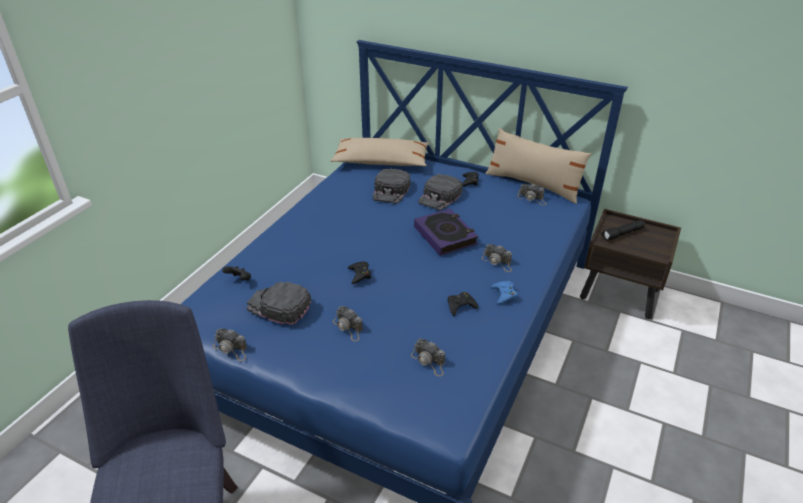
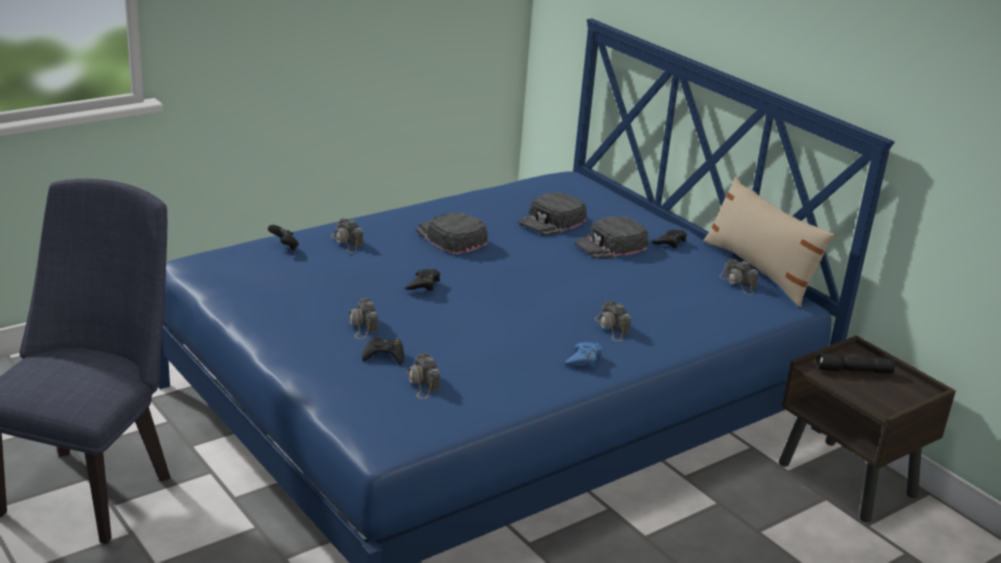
camera: 25 degrees right, 10 degrees down
camera [213,328,247,361] -> camera moved to [331,218,363,253]
black cap [247,282,311,325] -> black cap moved to [416,212,488,255]
beige pillow [330,138,429,166] -> none
book [414,209,478,256] -> none
black game controller [448,292,478,316] -> black game controller moved to [362,336,404,364]

